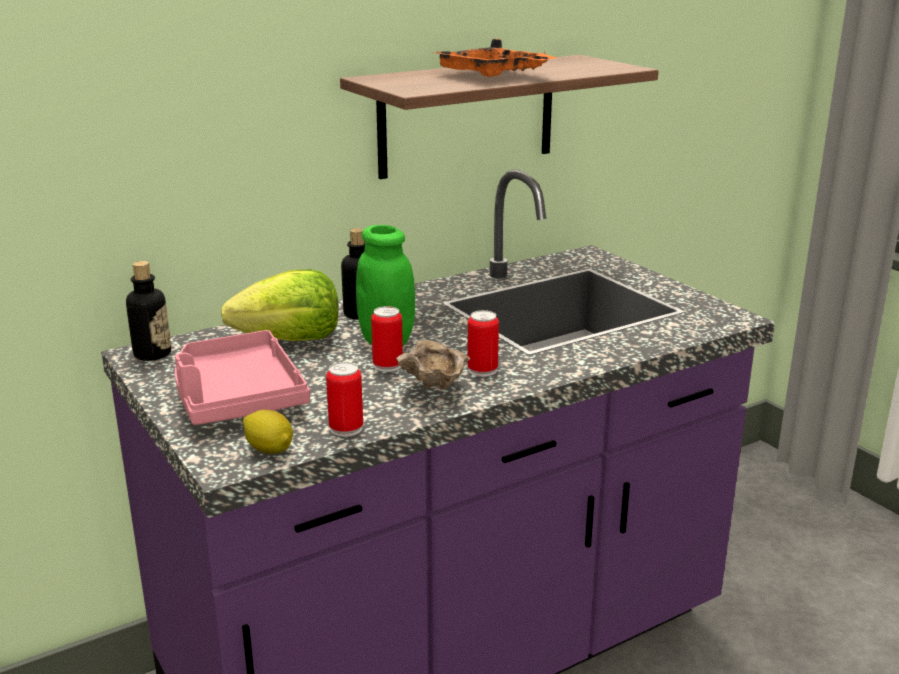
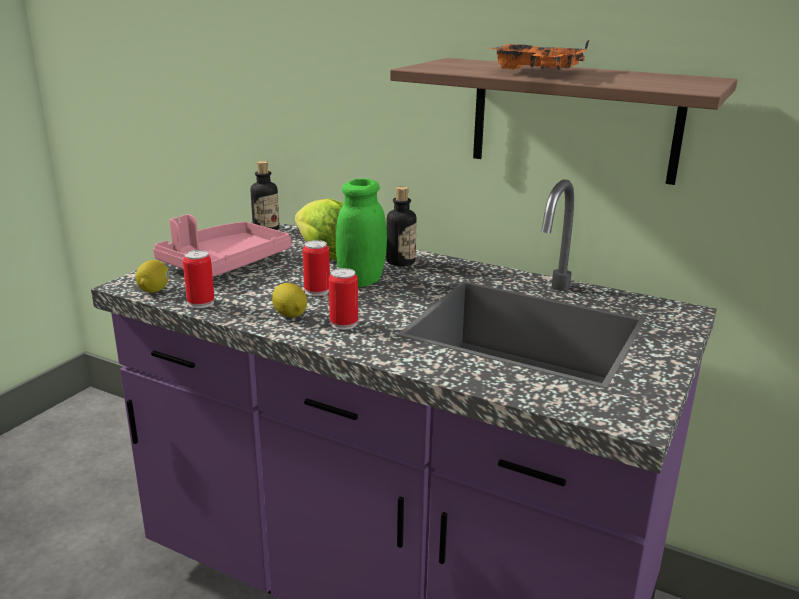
camera: 60 degrees right, 0 degrees up
beige bowl [397,340,470,389] -> lemon [272,283,307,318]

